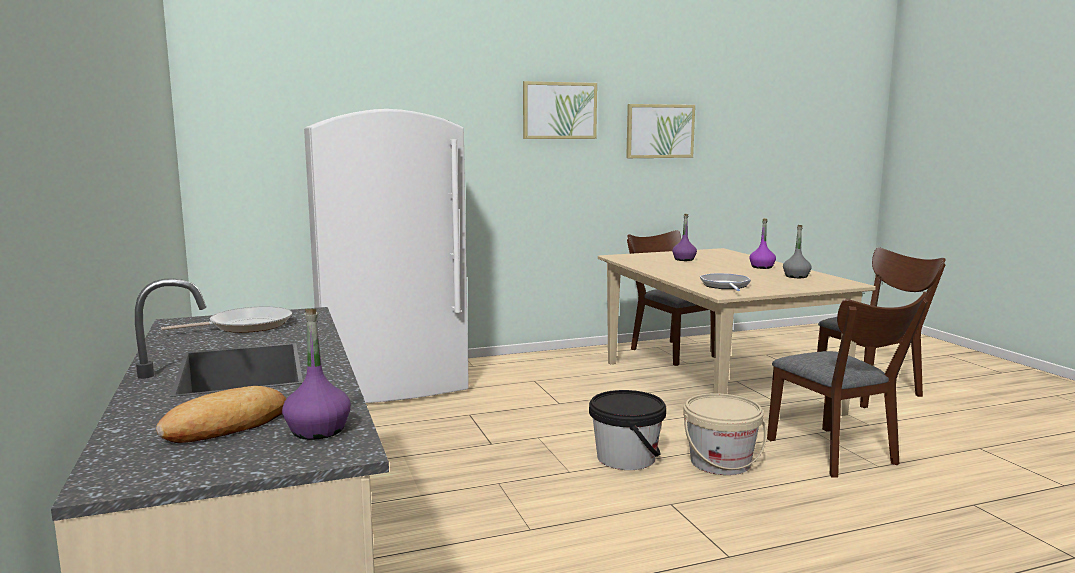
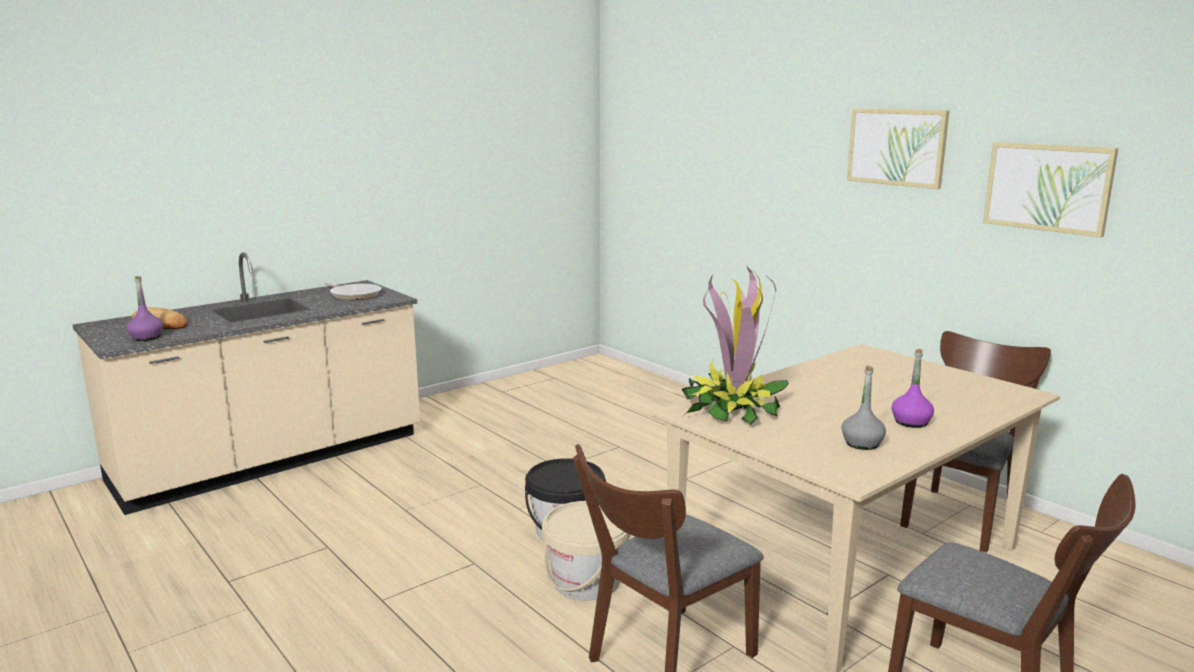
camera: 70 degrees right, 5 degrees up
white fridge [304,109,469,403] -> none
purple bottle [672,214,697,261] -> none
frying pan [700,274,751,291] -> potted plant [682,267,789,425]

